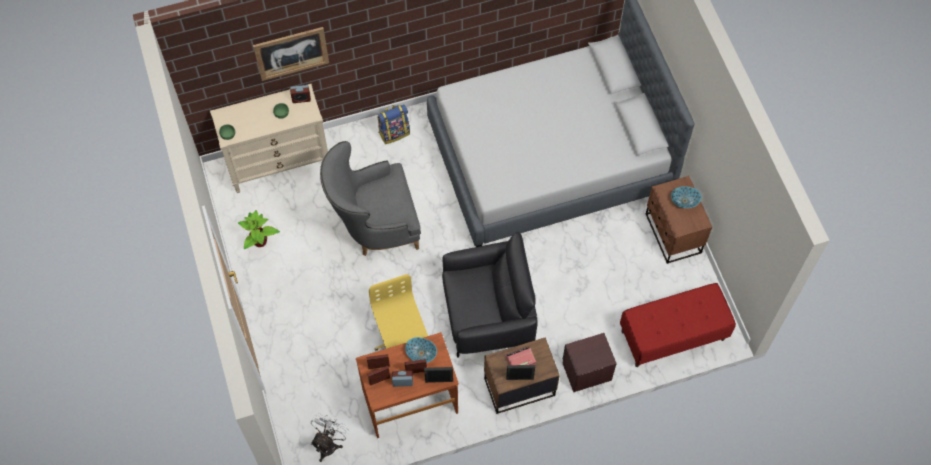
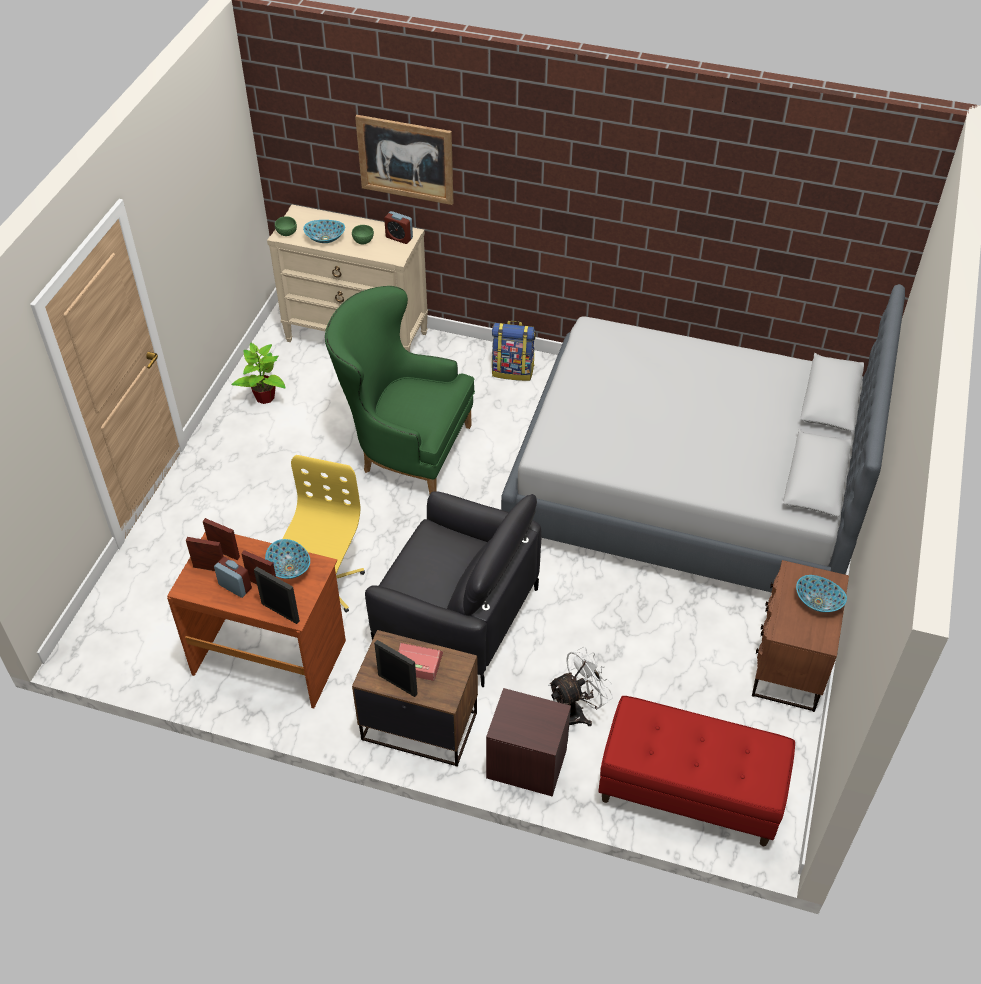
camera: 35 degrees right, 15 degrees down
white fan [311,413,349,462] -> white fan moved to [548,647,613,726]
grey armchair [320,141,421,256] -> green armchair [325,286,475,494]
none -> bowl [303,220,345,243]

